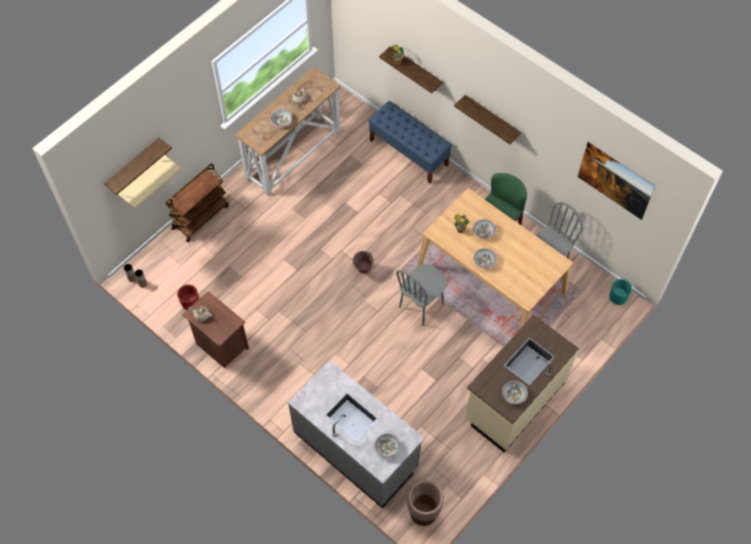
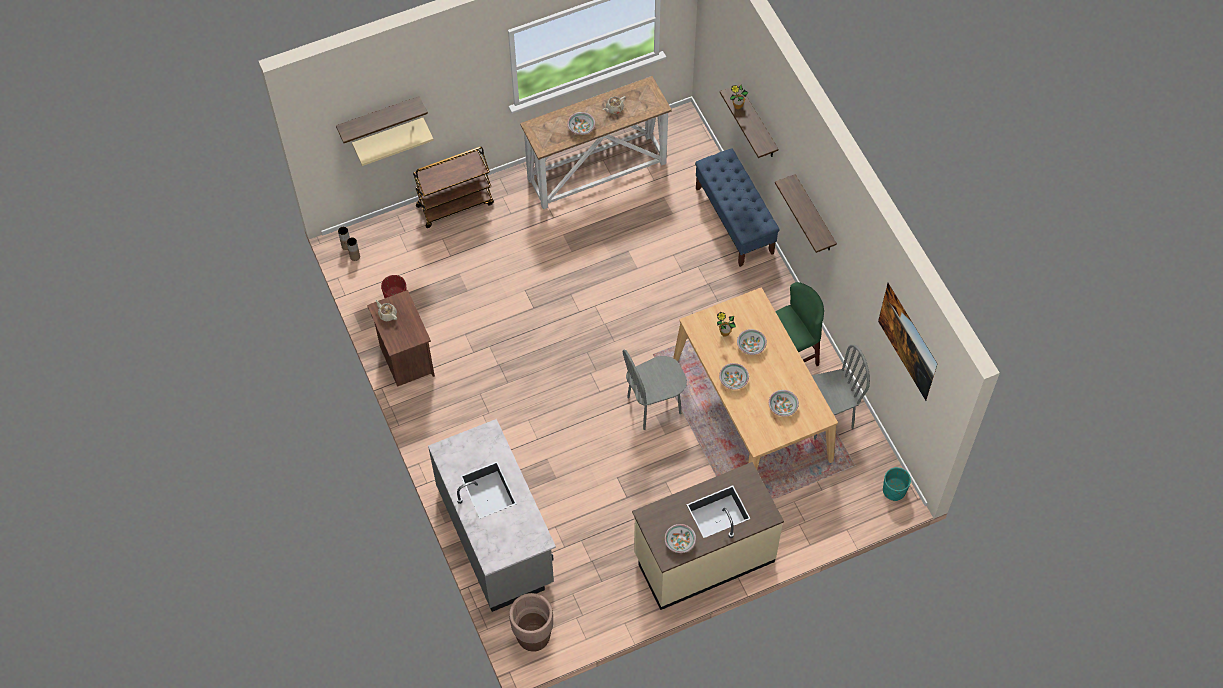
camera: 25 degrees right, 0 degrees up
bucket [352,251,374,274] -> none
bowl [374,433,400,458] -> bowl moved to [769,390,799,417]

